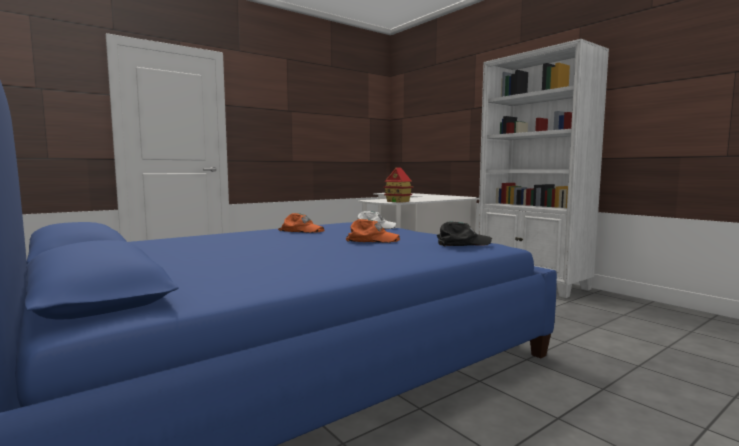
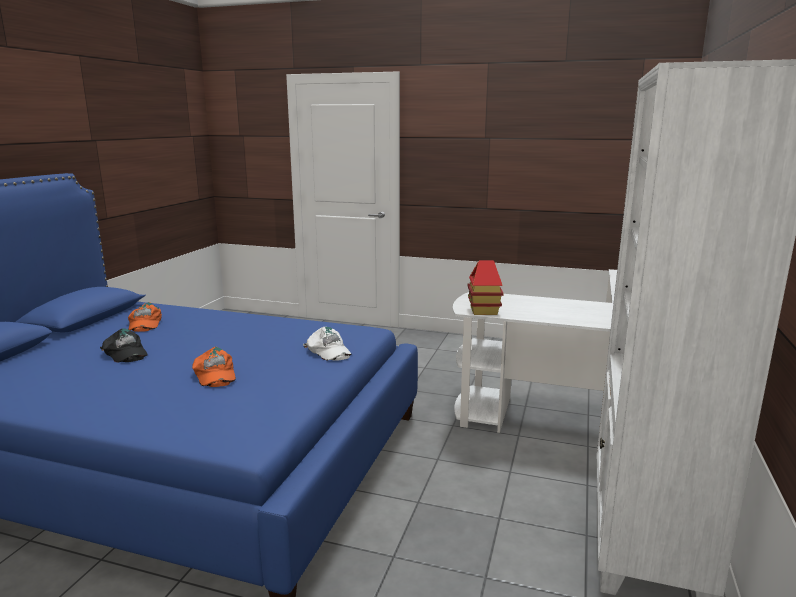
camera: 55 degrees right, 10 degrees up
orange cap [278,213,325,233] -> orange cap moved to [128,302,162,332]
black cap [437,221,492,246] -> black cap moved to [100,328,147,363]

